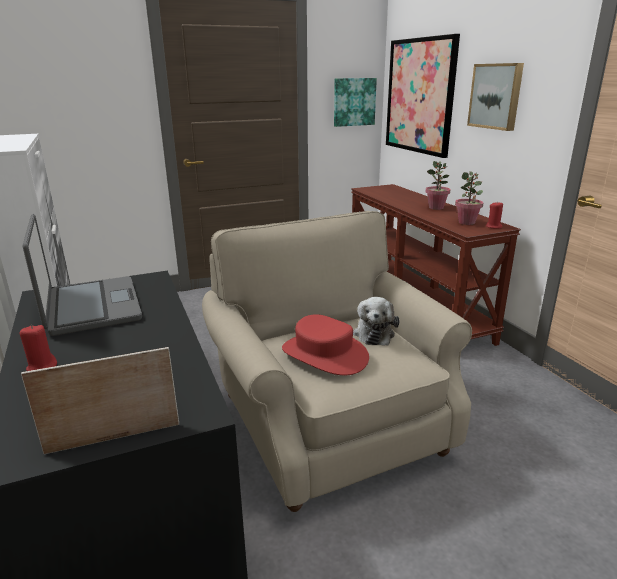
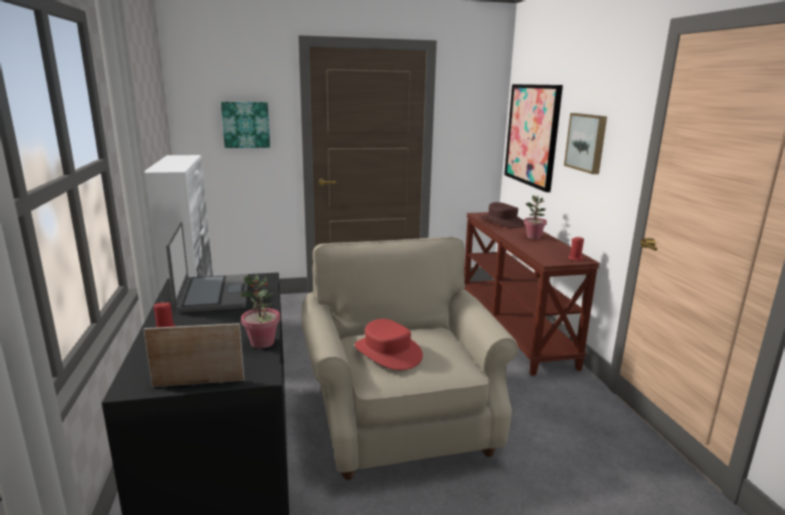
camera: 10 degrees right, 5 degrees down
picture [334,78,377,127] -> picture moved to [221,102,270,148]
plush toy [353,297,399,346] -> none
potted plant [455,171,483,225] -> potted plant moved to [240,275,280,348]
none -> brown hat [481,202,524,228]

